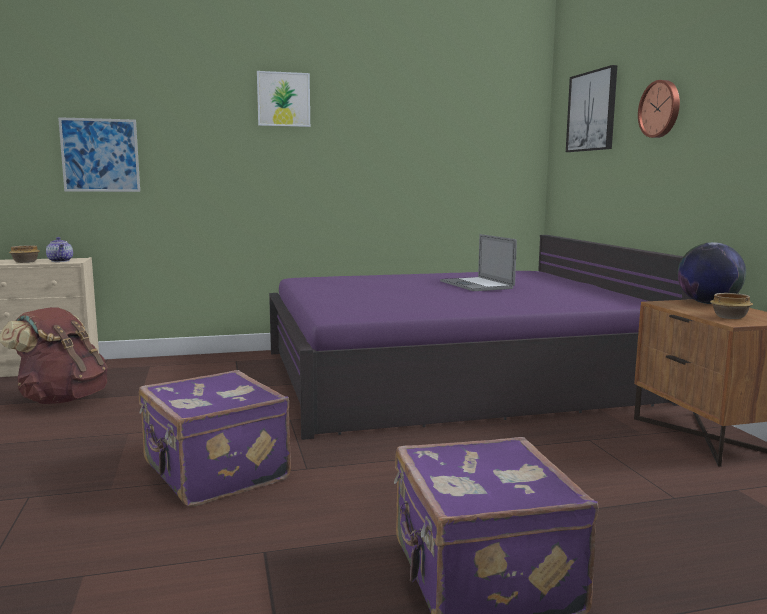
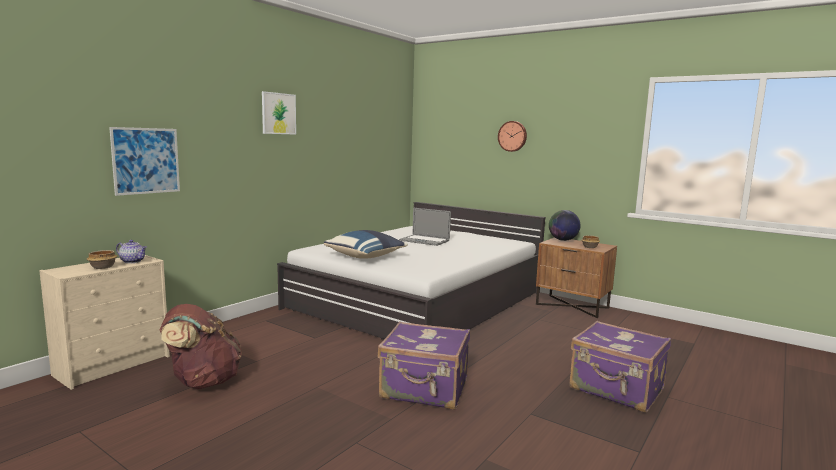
camera: 40 degrees left, 0 degrees up
purple bed [269,235,692,440] -> white bed [277,202,546,340]
picture [566,65,617,152] -> none
none -> blue pillow [324,230,408,259]

